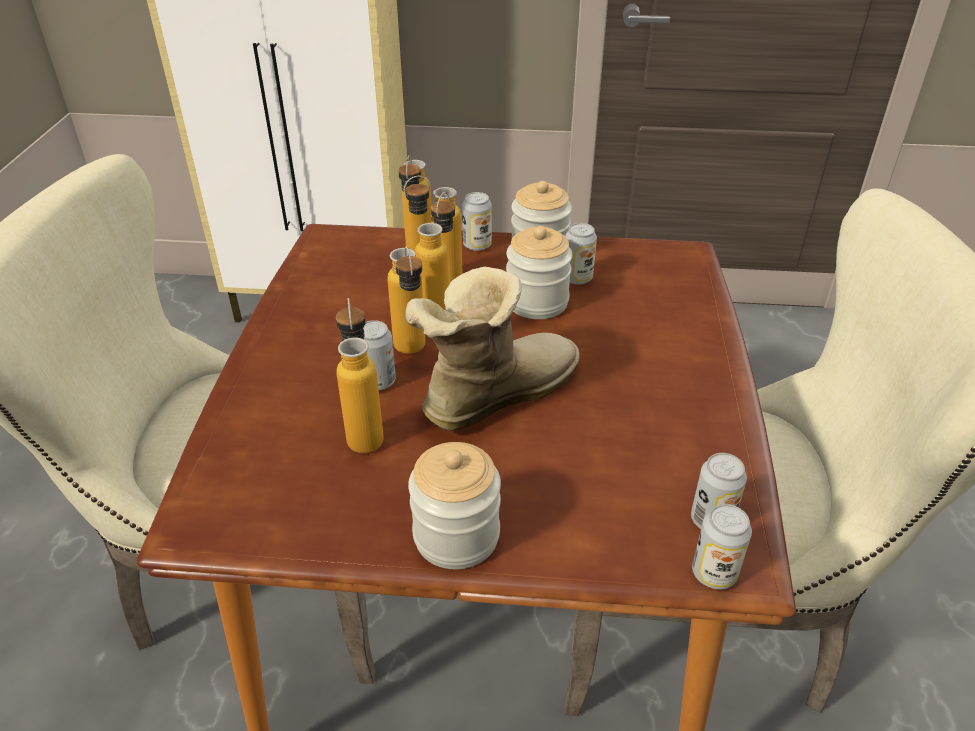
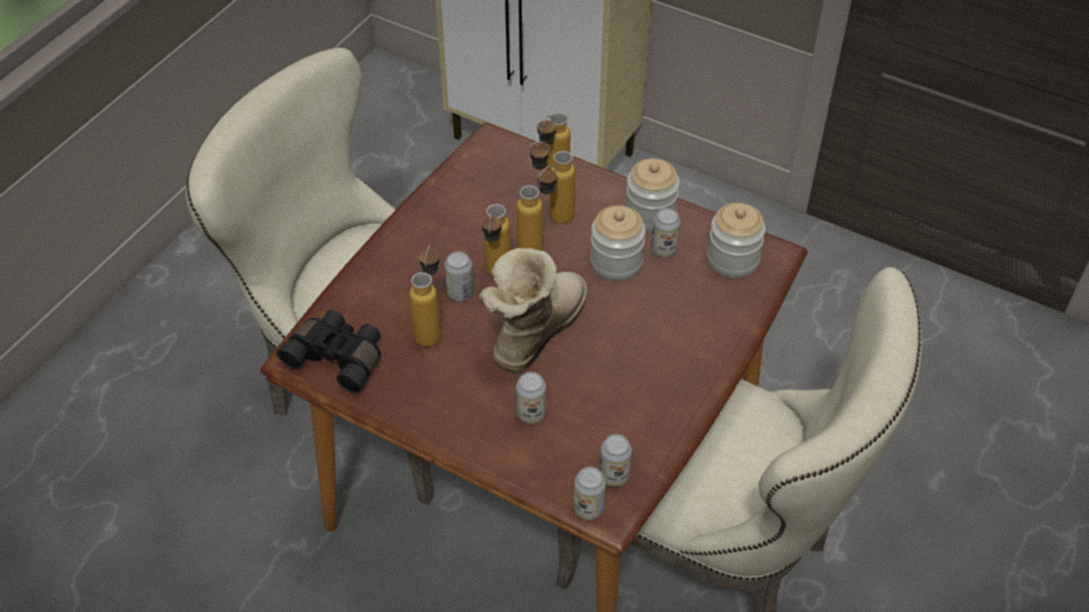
camera: 25 degrees right, 10 degrees up
boot [405,267,580,431] -> boot turned 45 degrees counterclockwise [479,248,587,371]
jar [408,442,501,569] -> jar moved to [707,203,766,278]
can [462,192,492,251] -> can moved to [516,372,546,424]
none -> black binoculars [277,310,380,394]

